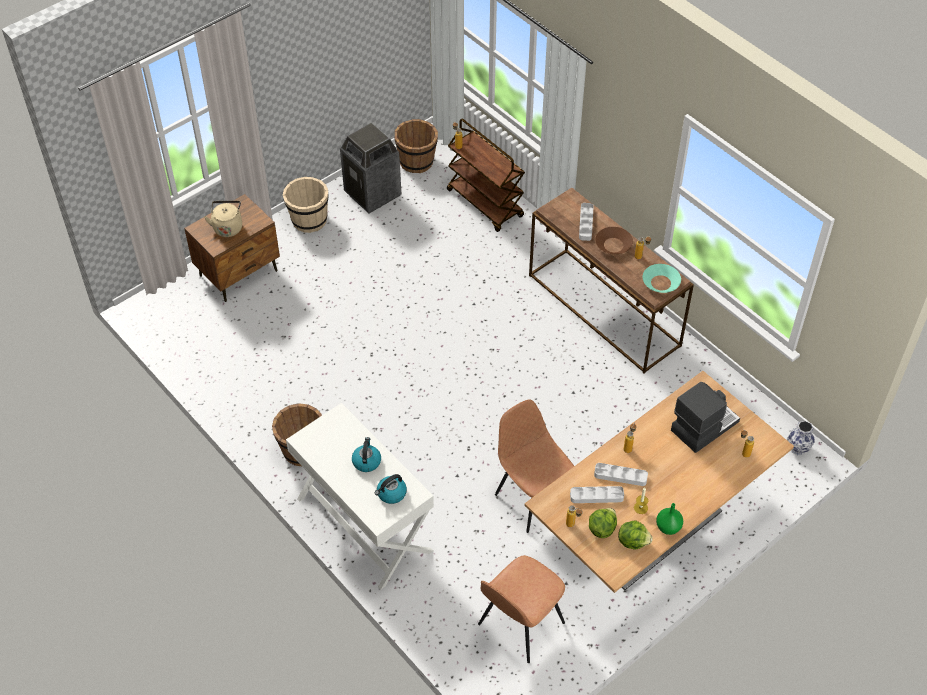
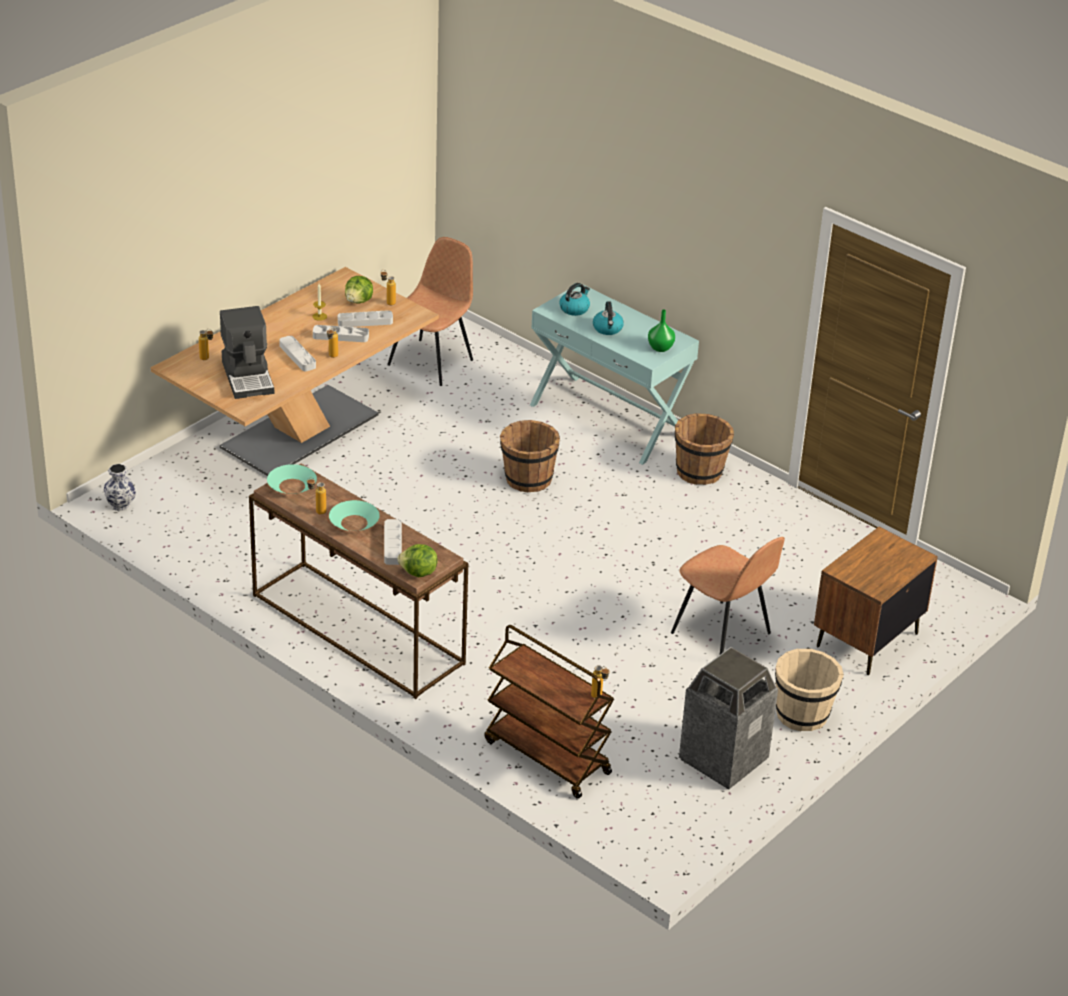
camera: 170 degrees right, 15 degrees down
beige kettle [204,200,242,237] -> none
white console table [286,403,434,590] -> turquoise console table [530,285,699,465]
brown bucket [394,119,438,173] -> brown bucket moved to [500,420,560,492]
brown chair [495,399,574,533] -> brown chair moved to [671,537,785,654]
brown bowl [595,227,633,254] -> turquoise bowl [329,500,380,531]
lettuce [618,520,653,549] -> lettuce moved to [397,544,438,577]
green vase [656,503,683,535] -> green vase moved to [648,309,675,352]
coffee machine [671,382,740,453] -> coffee machine turned 60 degrees counterclockwise [220,306,274,399]
none -> grey tray [279,336,316,371]

